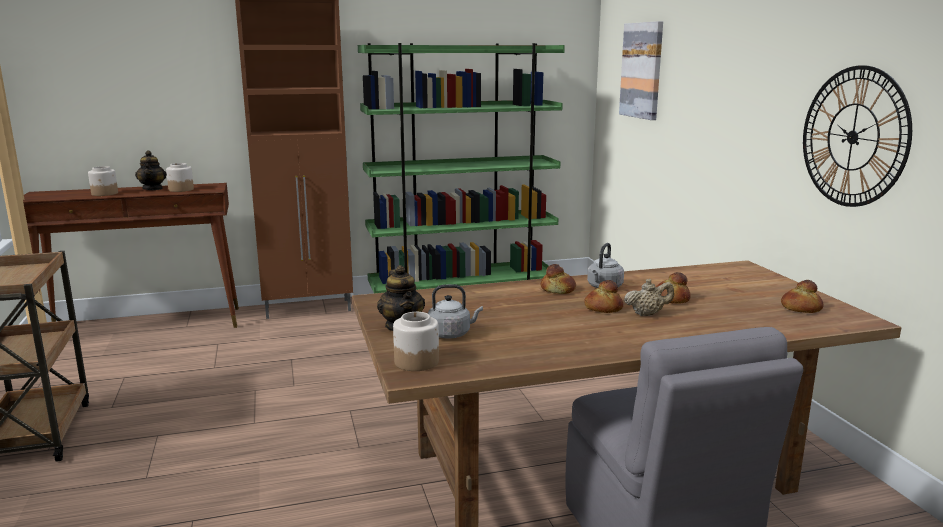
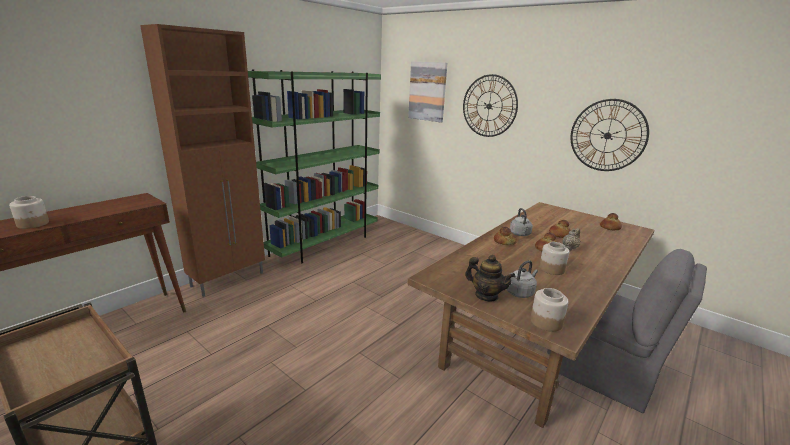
camera: 35 degrees left, 5 degrees up
teapot [135,150,167,190] -> none
jar [166,163,194,192] -> jar moved to [539,242,569,275]
none -> wall clock [463,74,518,137]

